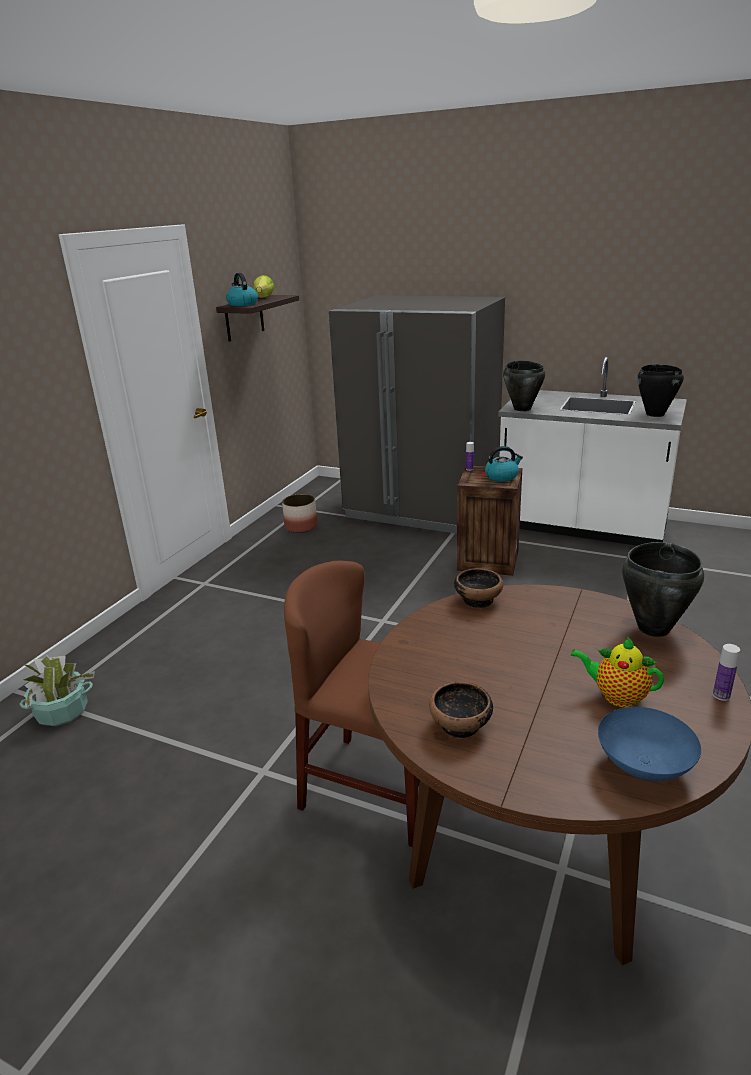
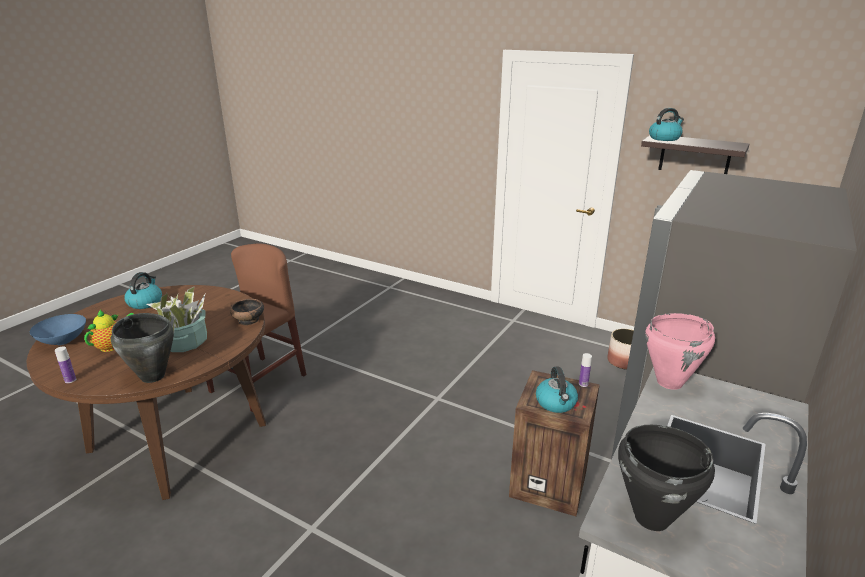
camera: 95 degrees right, 0 degrees up
potted plant [19,655,95,726] -> potted plant moved to [147,286,207,352]
lettuce [253,275,274,298] -> none
bowl [429,682,493,739] -> kettle [124,272,162,309]
black cooking pot [503,361,545,411] -> pink cooking pot [645,313,715,390]

